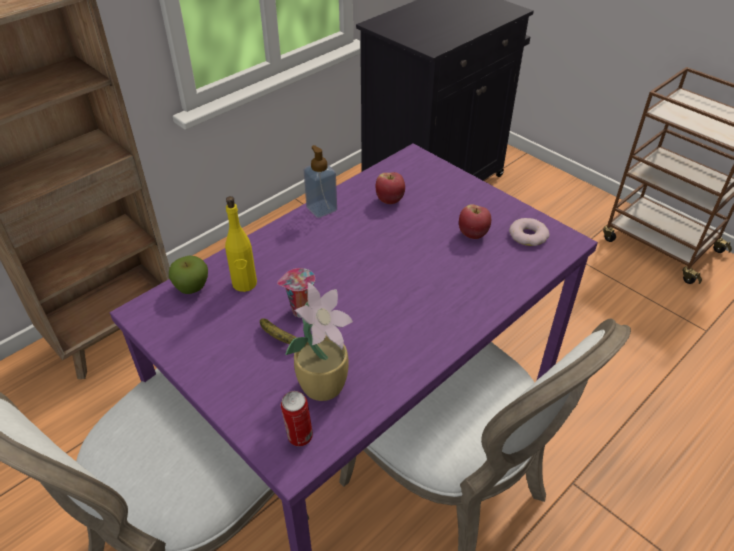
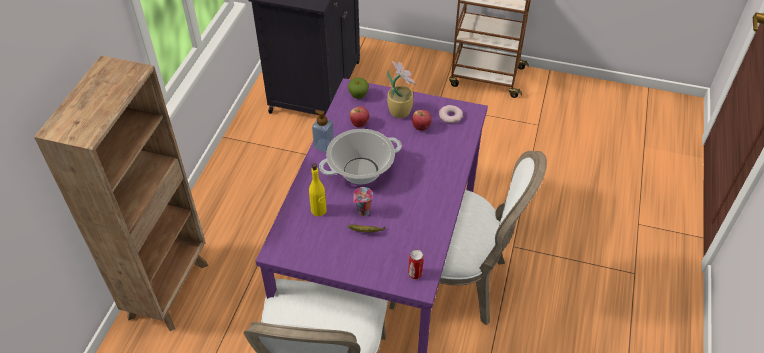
camera: 30 degrees left, 5 degrees up
apple [169,256,208,294] -> apple moved to [348,78,369,99]
potted plant [285,282,353,401] -> potted plant moved to [387,61,416,118]
none -> cooking pot [319,129,402,184]

